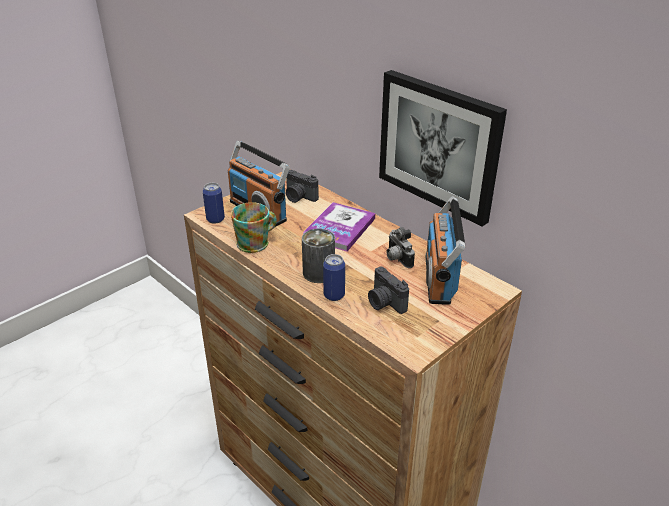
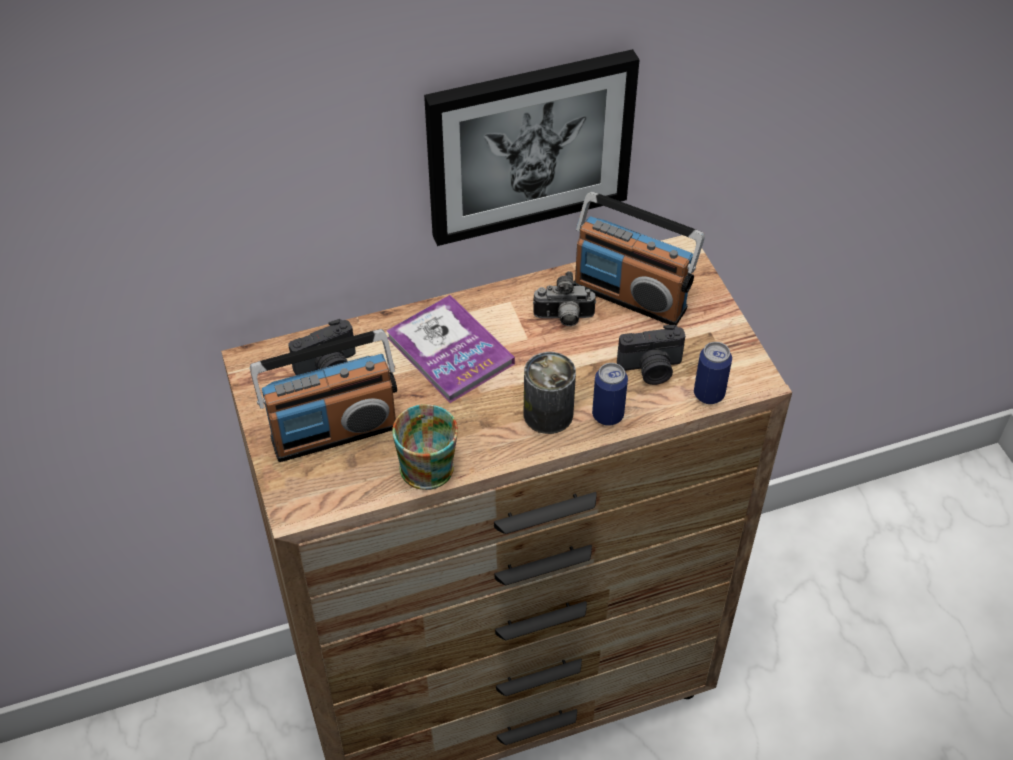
camera: 65 degrees left, 15 degrees up
can [203,183,225,224] -> can moved to [694,342,732,404]

